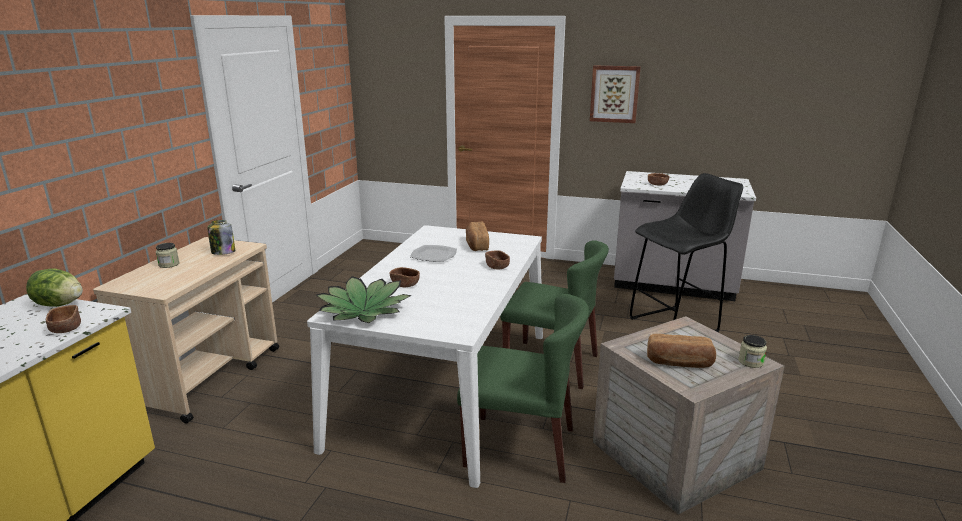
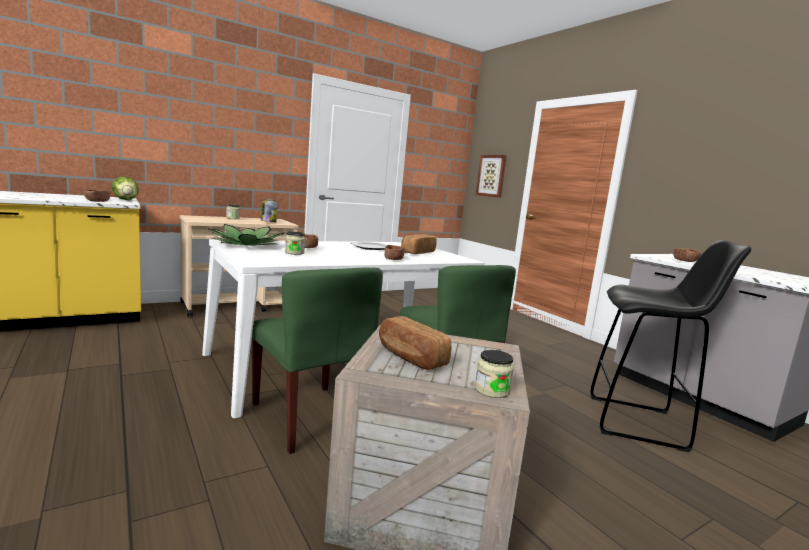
camera: 40 degrees right, 10 degrees down
picture [590,65,641,123] -> picture moved to [476,155,507,198]
none -> jar [285,231,305,255]

